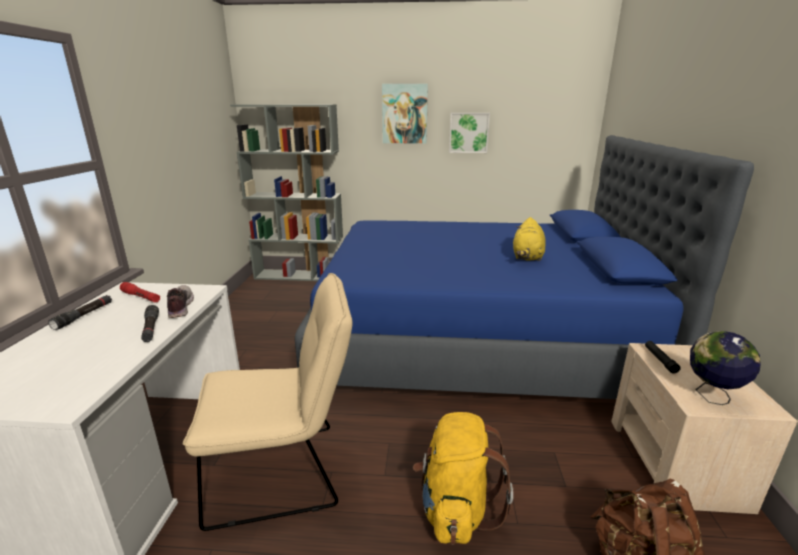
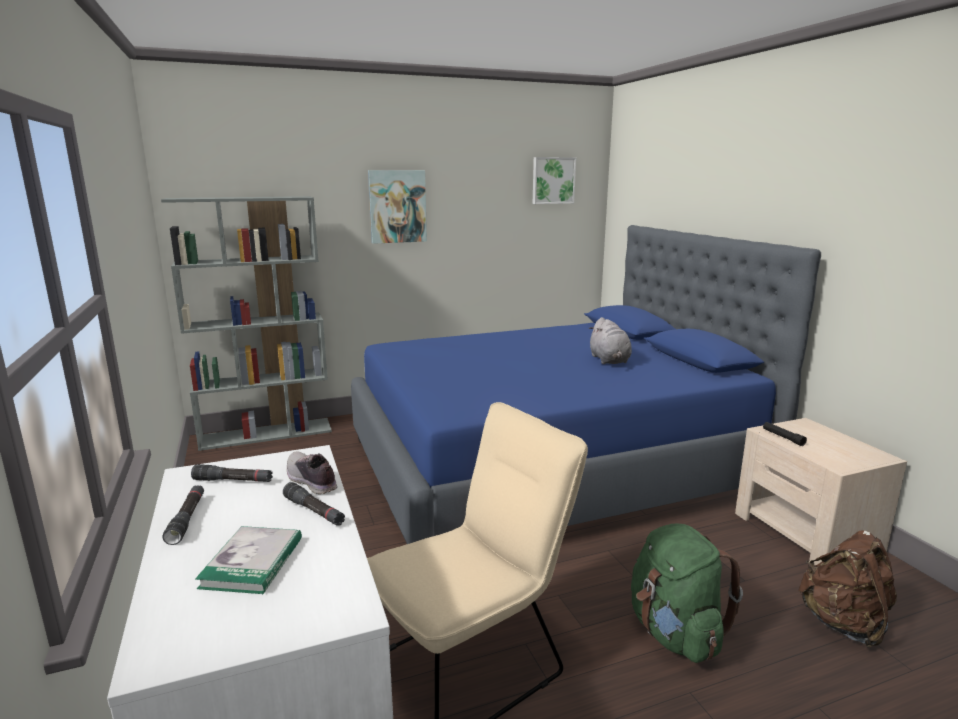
camera: 25 degrees left, 5 degrees down
red flashlight [120,282,160,302] -> black flashlight [191,464,273,482]
yellow backpack [413,412,513,544] -> green backpack [631,524,743,663]
picture [449,113,490,153] -> picture moved to [533,157,576,204]
yellow plush toy [513,217,546,261] -> grey plush toy [589,317,632,364]
globe [690,331,761,405] -> none
none -> book [195,526,302,594]

